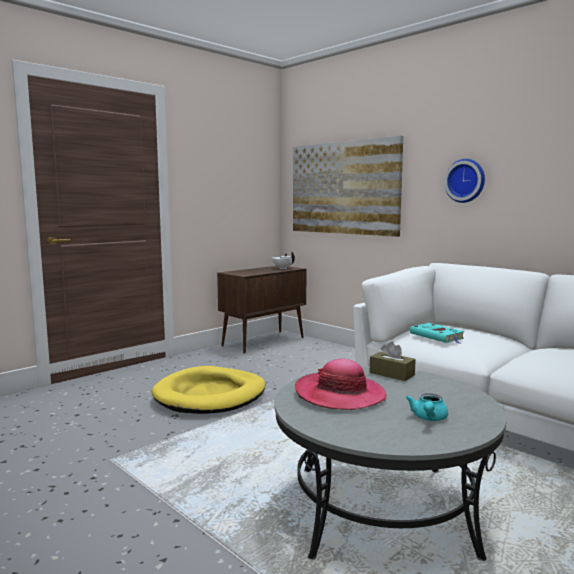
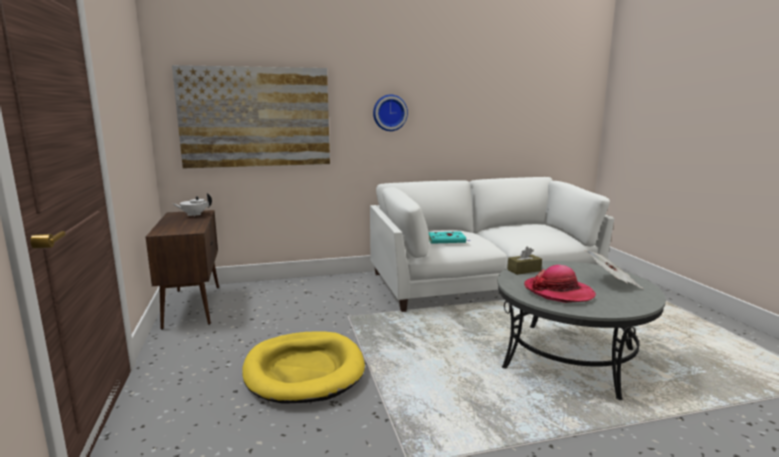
camera: 60 degrees left, 5 degrees up
turquoise teapot [406,393,448,421] -> newspaper [585,250,644,289]

